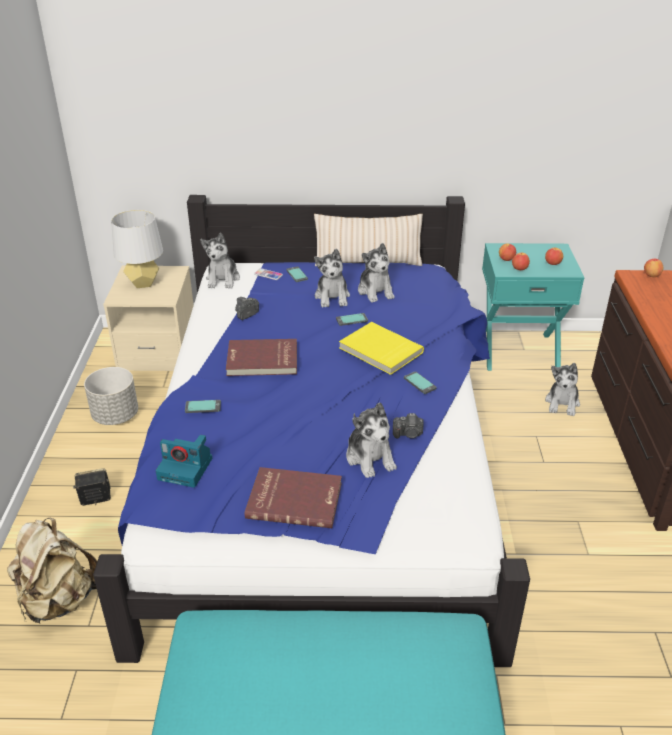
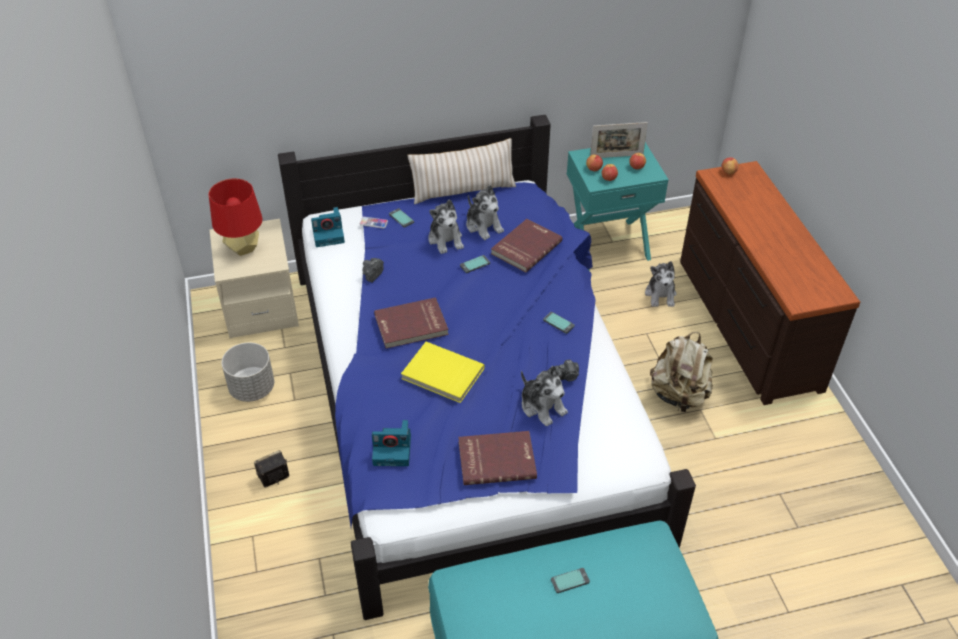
camera: 15 degrees left, 10 degrees up
beige backpack [7,517,97,623] -> beige backpack moved to [650,332,713,412]
grey table lamp [111,210,163,288] -> red table lamp [209,178,262,256]
phone [185,400,221,413] -> phone moved to [551,568,590,593]
plush toy [200,233,240,289] -> camera [311,207,345,247]
yellow book [339,322,424,375] -> yellow book moved to [401,342,485,403]
none -> red book [491,219,562,272]
none -> picture frame [590,122,648,158]

